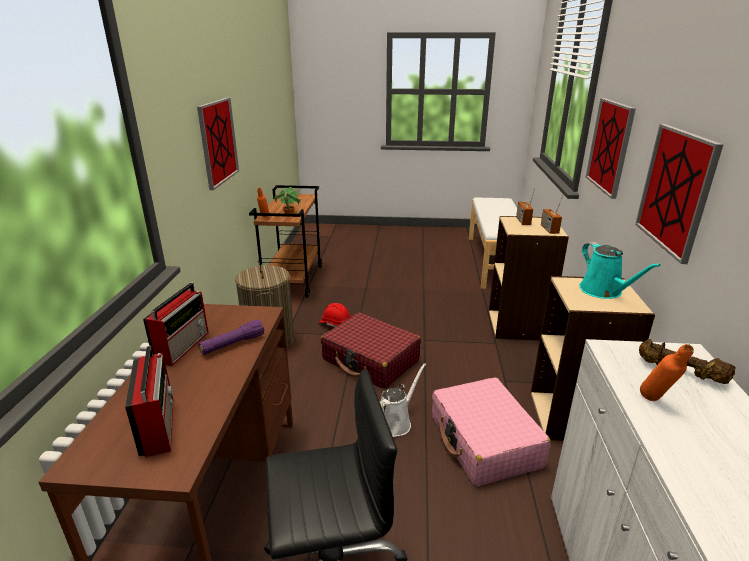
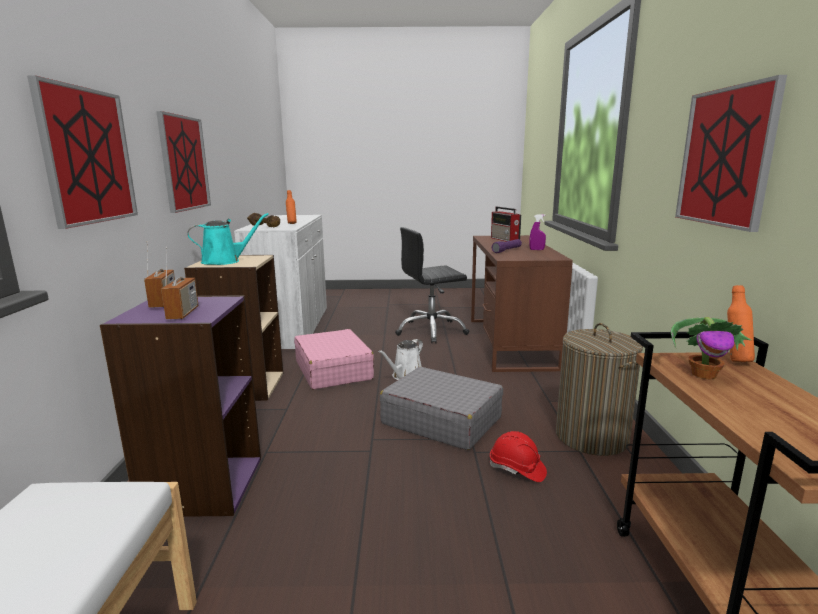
camera: 175 degrees right, 10 degrees down
radio [143,283,209,366] -> purple spray bottle [529,214,546,250]
red suitcase [321,312,421,389] -> grey suitcase [380,367,503,450]
beige bookcase [489,216,569,340] -> purple bookcase [100,295,261,517]
turquoise watering can [579,242,661,299] -> turquoise watering can turned 90 degrees clockwise [187,213,269,265]

